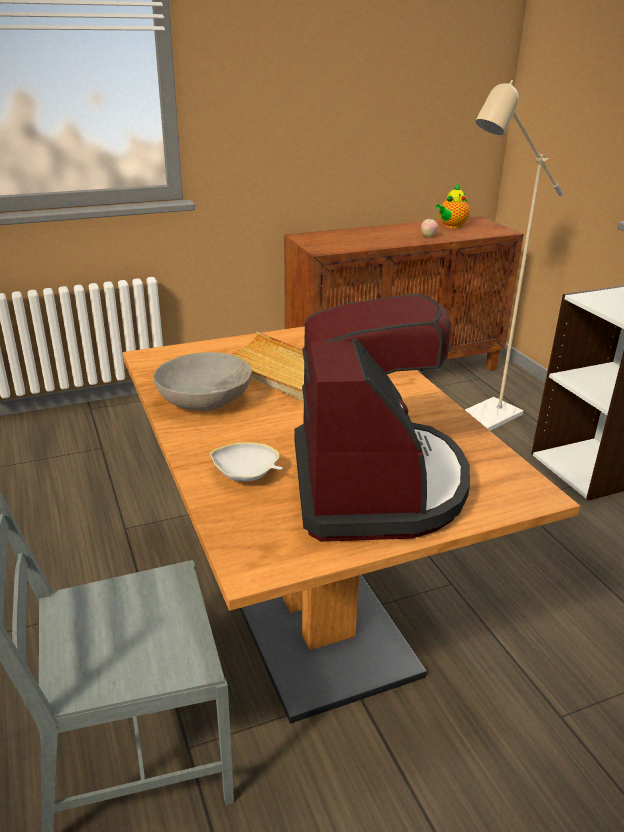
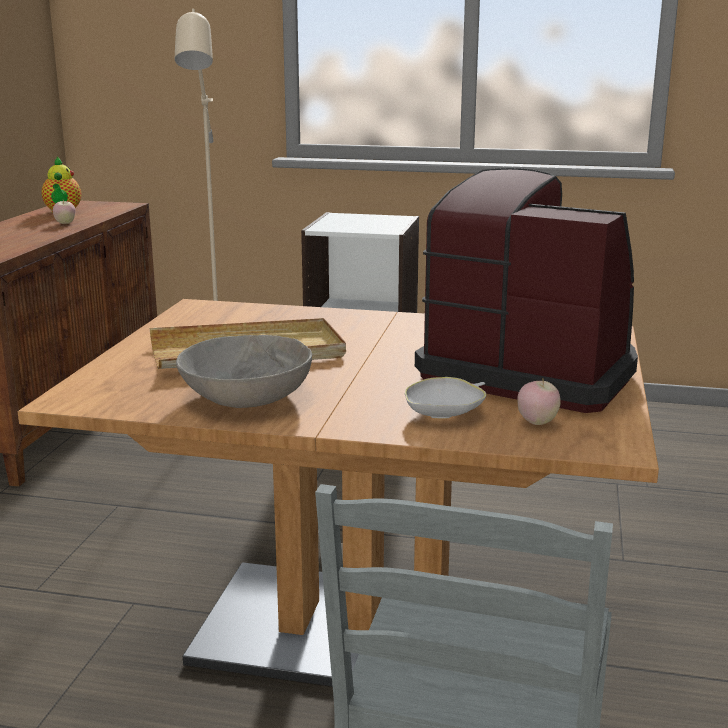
camera: 55 degrees left, 10 degrees down
none -> apple [518,379,561,425]

